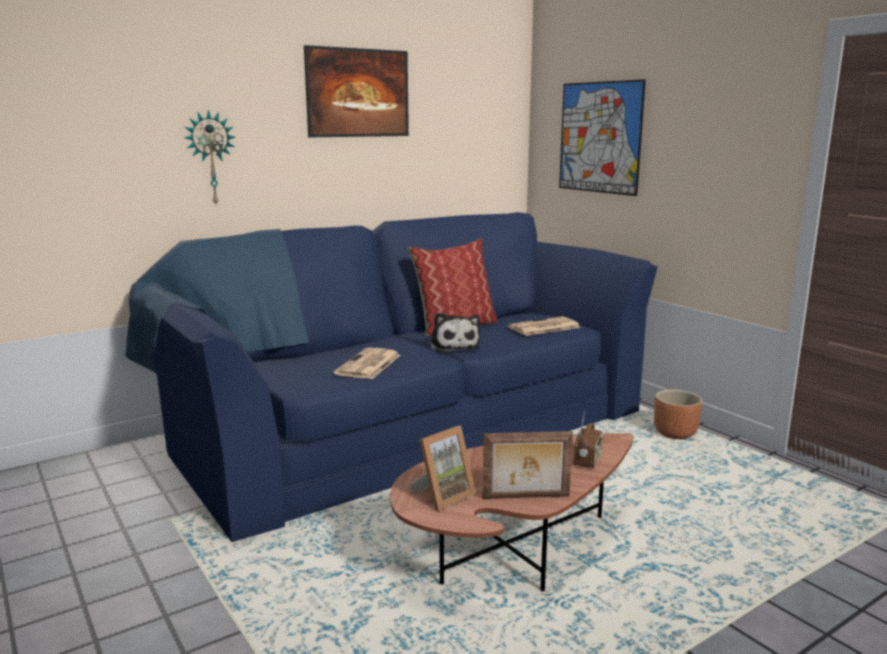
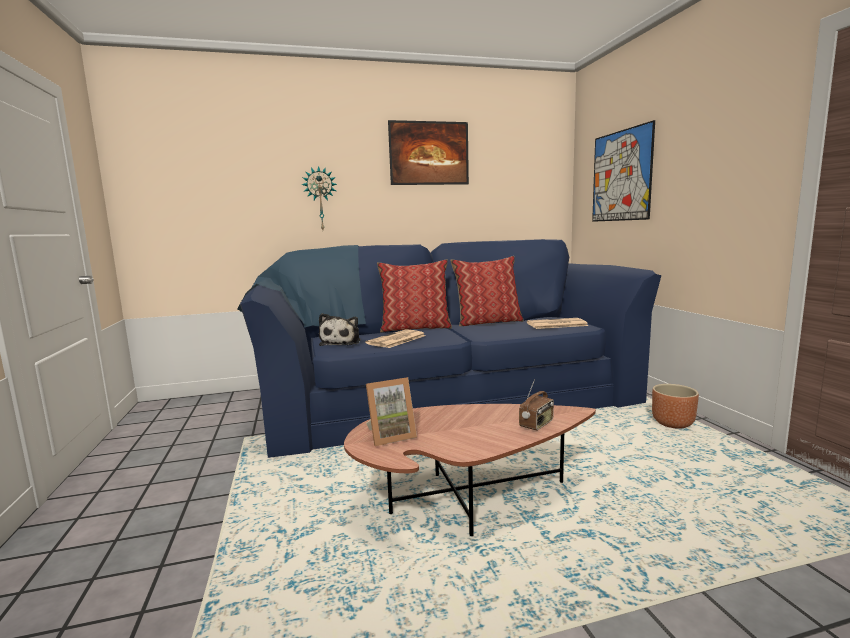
camera: 20 degrees right, 5 degrees down
plush toy [430,313,480,353] -> plush toy moved to [319,313,361,346]
picture frame [483,431,573,499] -> none
none -> pillow [377,259,452,333]

